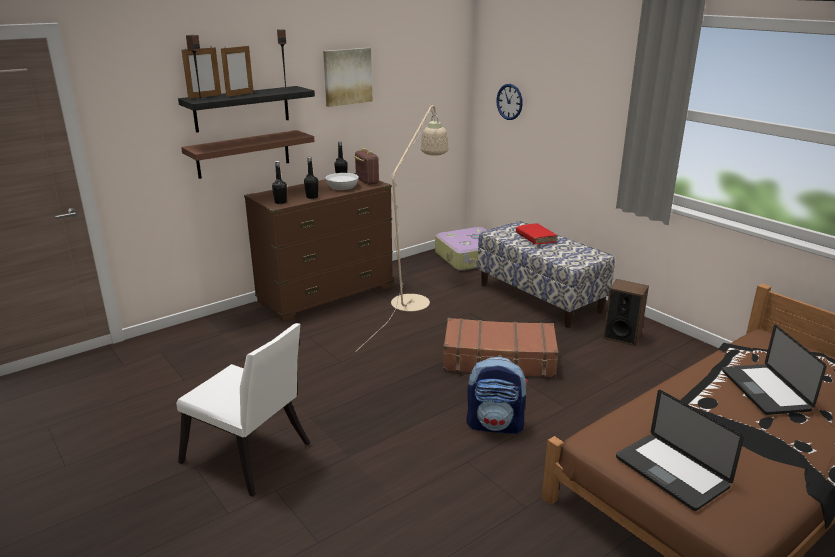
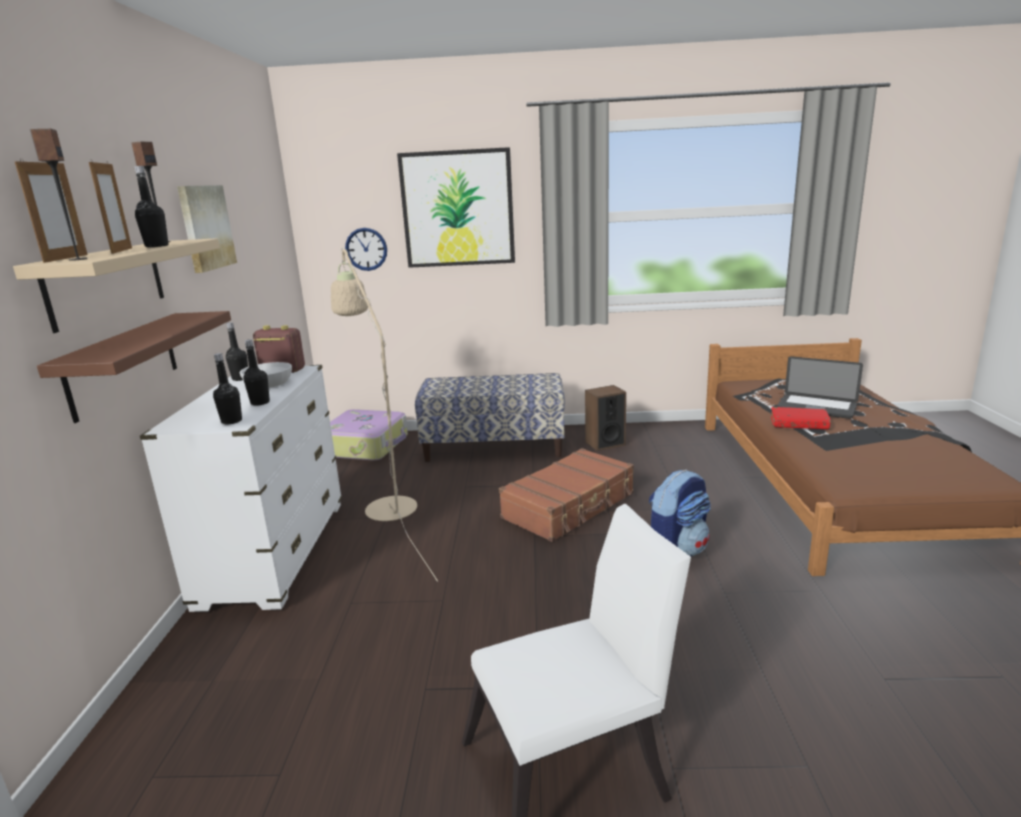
camera: 50 degrees left, 5 degrees down
black shelf [178,86,315,133] -> beige shelf [13,238,220,333]
brown dresser [244,173,393,322] -> white dresser [140,365,342,612]
red book [516,223,557,244] -> red book moved to [771,407,831,429]
laptop [616,390,744,511] -> none
none -> black bottle [134,166,168,247]
none -> picture [397,147,515,268]

